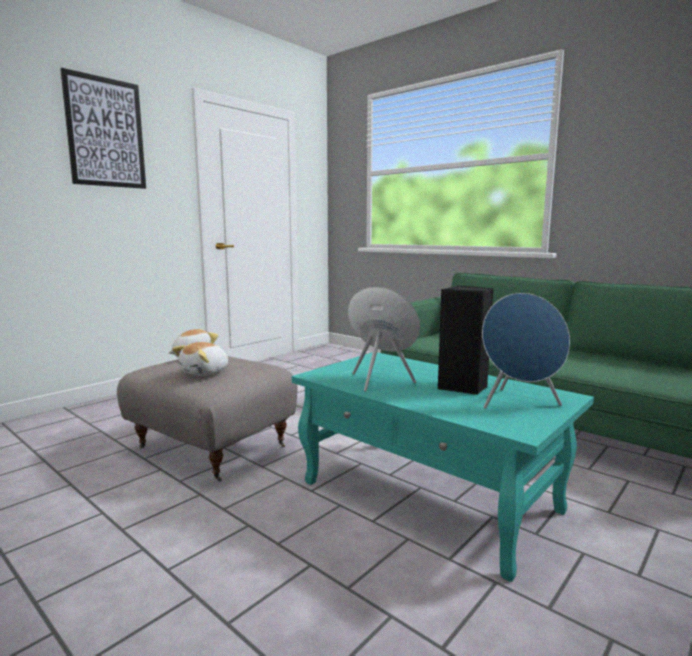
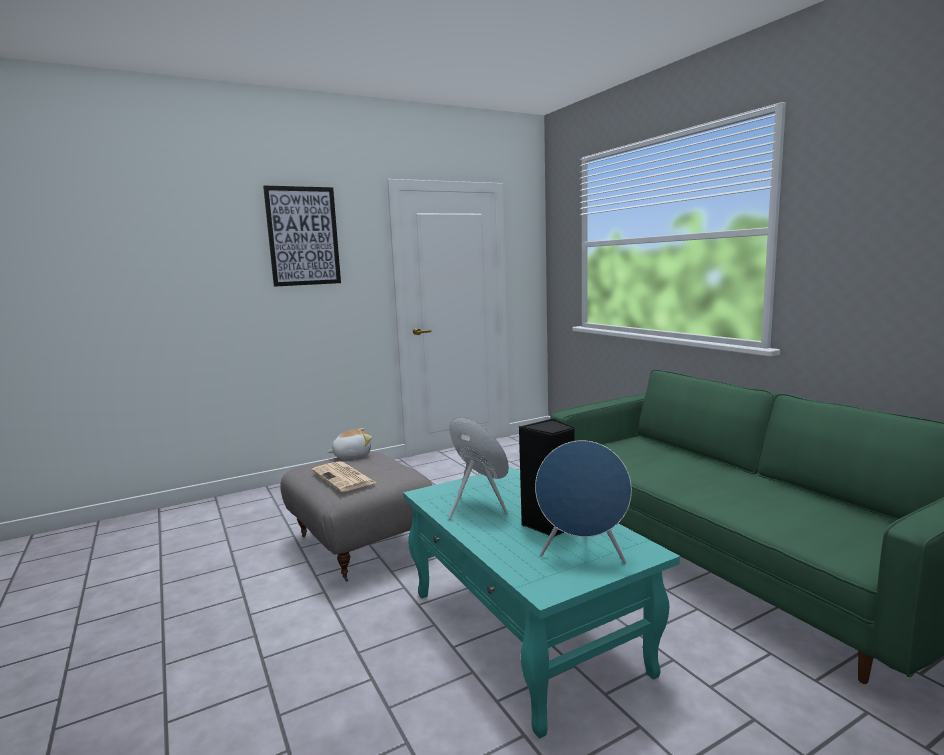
camera: 20 degrees right, 0 degrees up
plush toy [172,342,228,376] -> newspaper [312,461,376,492]

